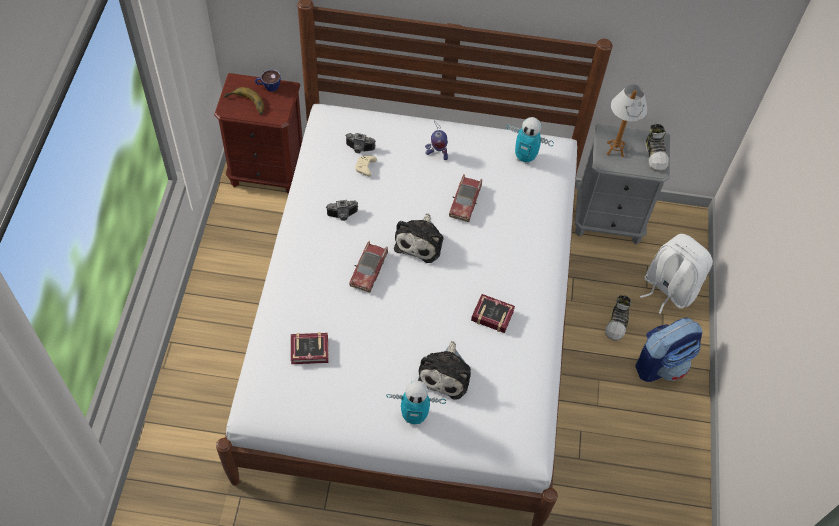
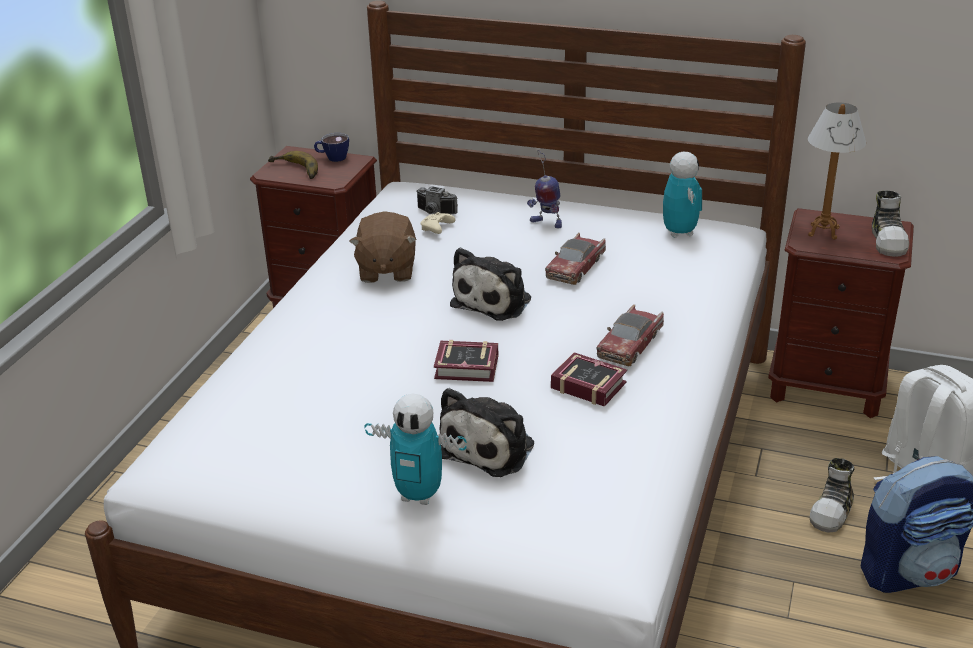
camera: 15 degrees right, 25 degrees down
book [291,332,329,364] -> book moved to [434,340,498,382]
camera [326,200,358,221] -> brown plush toy [349,211,417,283]
toy car [349,241,388,293] -> toy car moved to [596,304,664,366]
toy robot [507,117,554,164] -> toy robot turned 135 degrees counterclockwise [663,152,702,238]
grey nightstand [575,124,670,244] -> brown nightstand [768,208,914,418]

